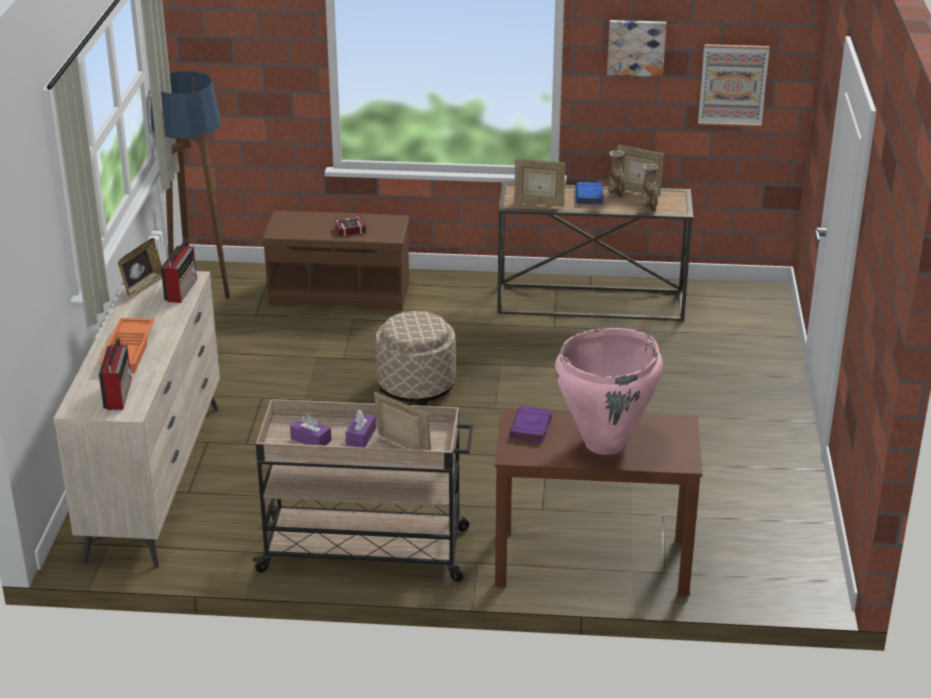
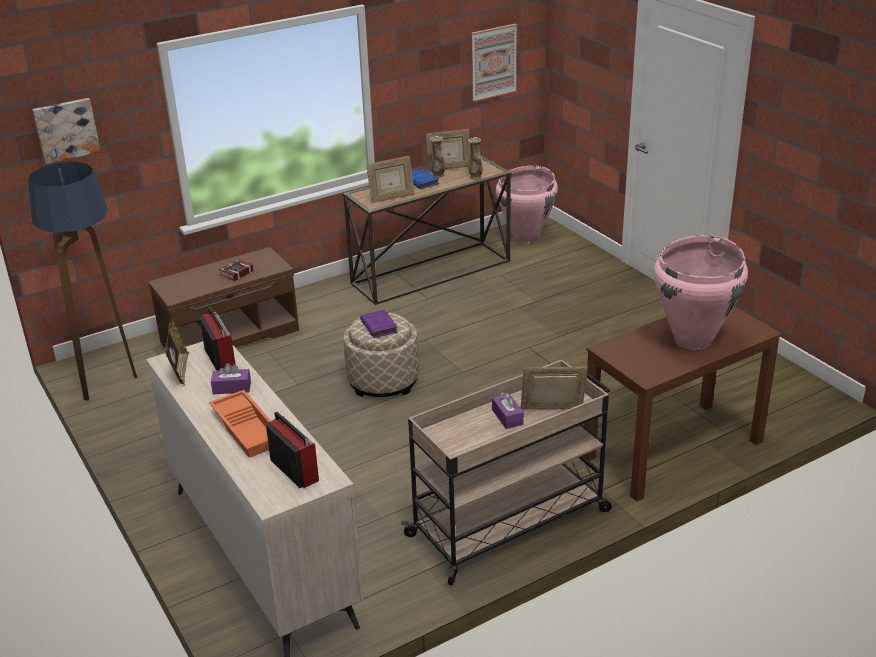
camera: 35 degrees left, 0 degrees up
purple tissue box [290,414,331,446] -> purple tissue box moved to [211,363,251,395]
purple book [509,406,552,443] -> purple book moved to [360,310,398,338]
picture [607,20,666,77] -> picture moved to [32,98,101,164]
none -> pink vase [496,165,558,244]

